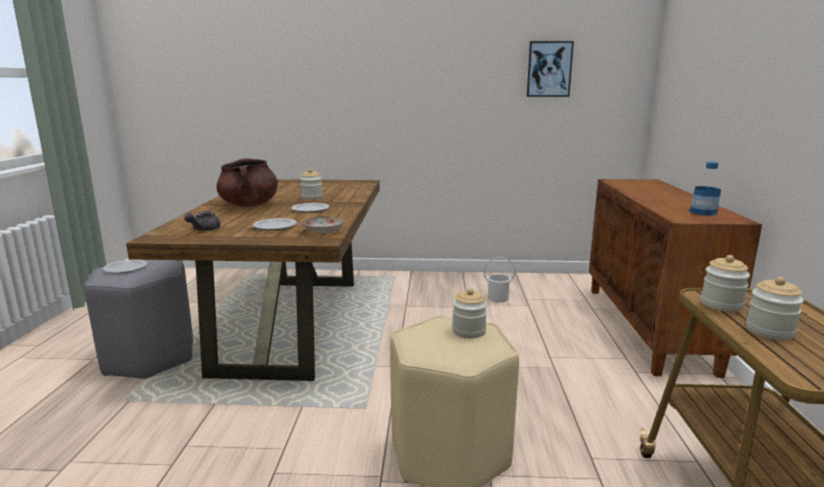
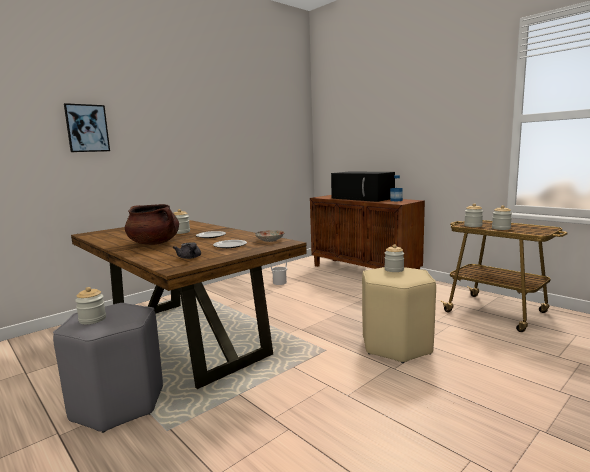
camera: 45 degrees left, 5 degrees down
plate [102,259,148,273] -> jar [75,287,106,324]
picture [527,41,574,97] -> picture moved to [64,103,110,152]
none -> black microwave [331,171,395,202]

